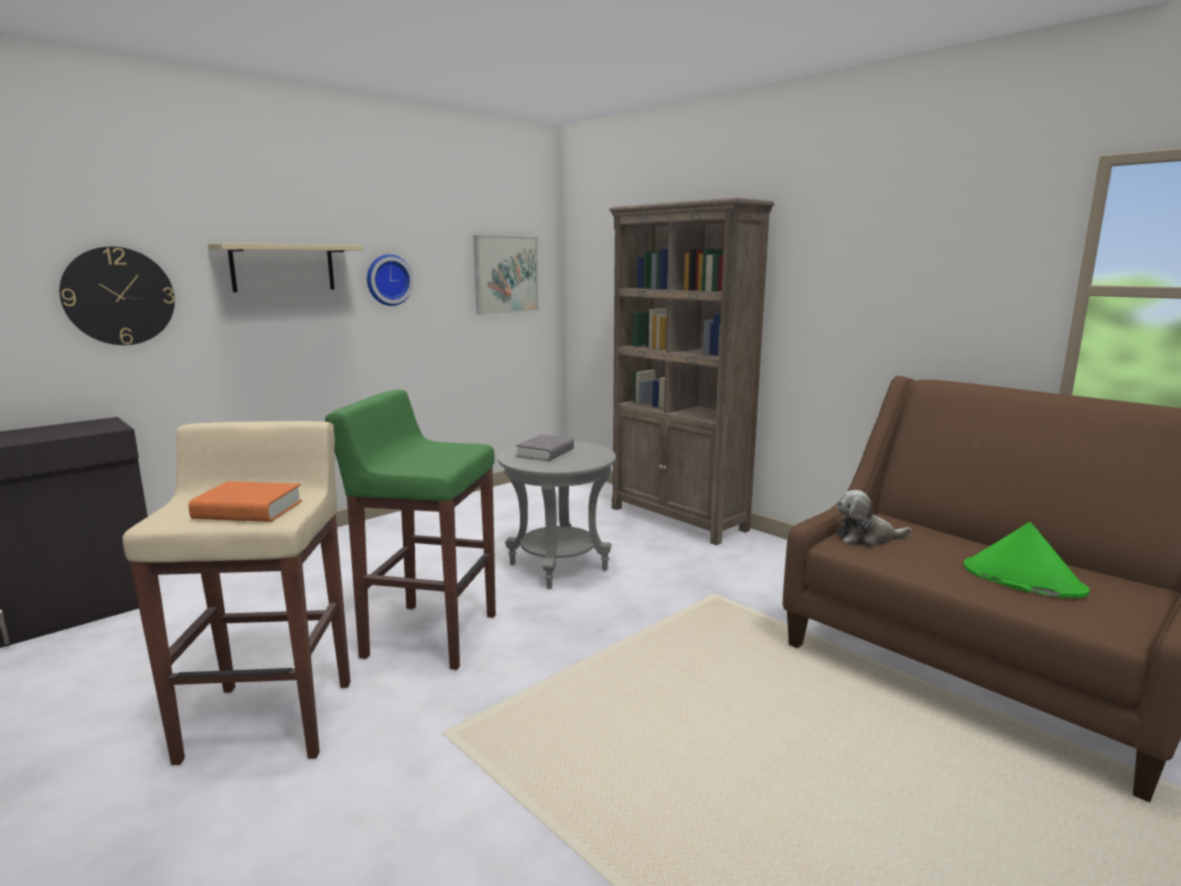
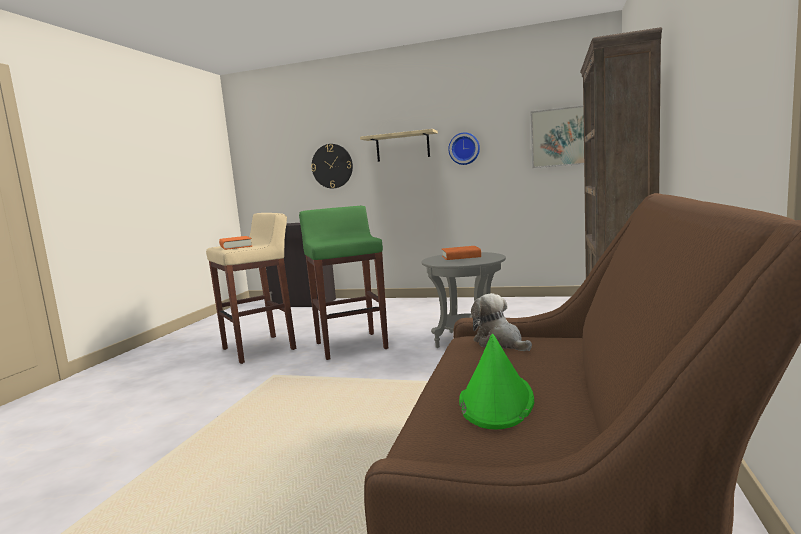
camera: 60 degrees right, 5 degrees down
grey book [516,435,574,461] -> orange book [442,246,481,260]

